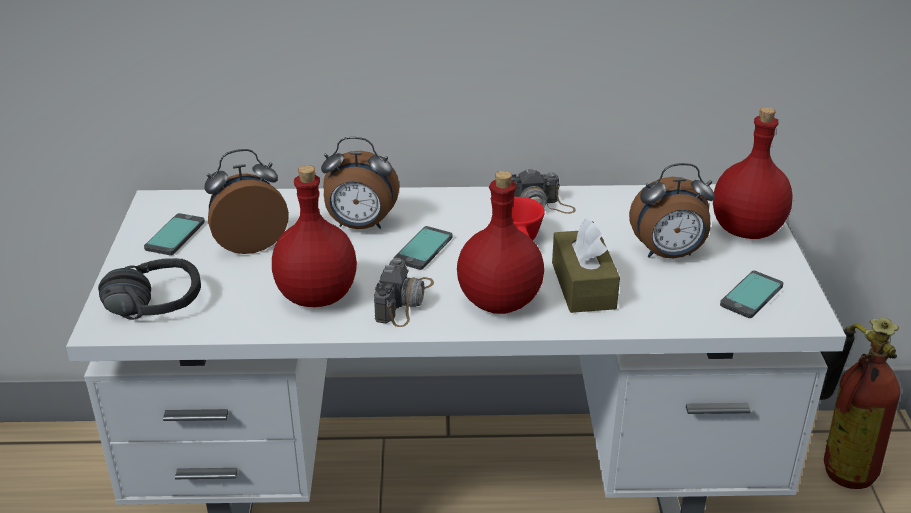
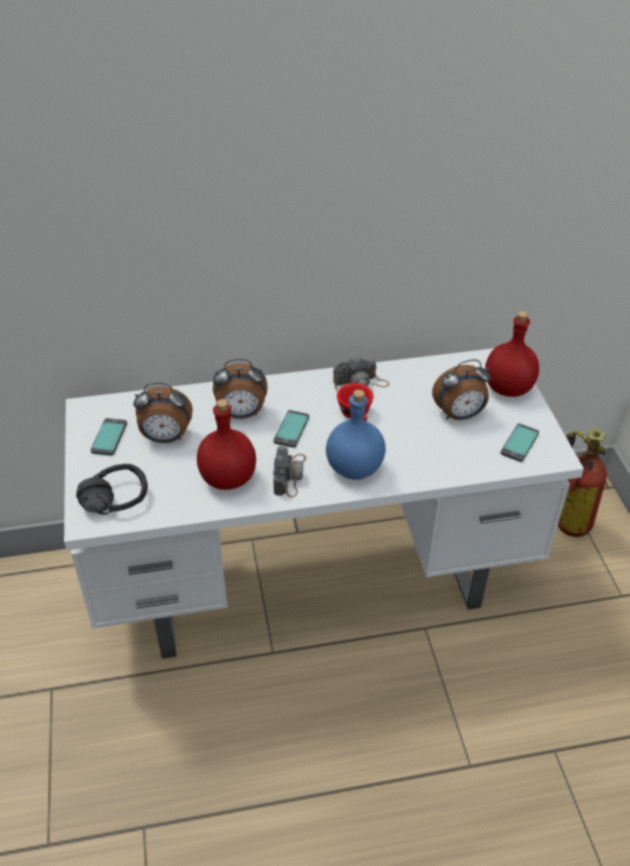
camera: 10 degrees left, 10 degrees up
alarm clock [204,149,289,254] -> alarm clock turned 150 degrees counterclockwise [134,382,193,443]
red bottle [457,171,544,314] -> blue bottle [326,389,386,480]
brown tissue box [552,218,620,313] -> none

